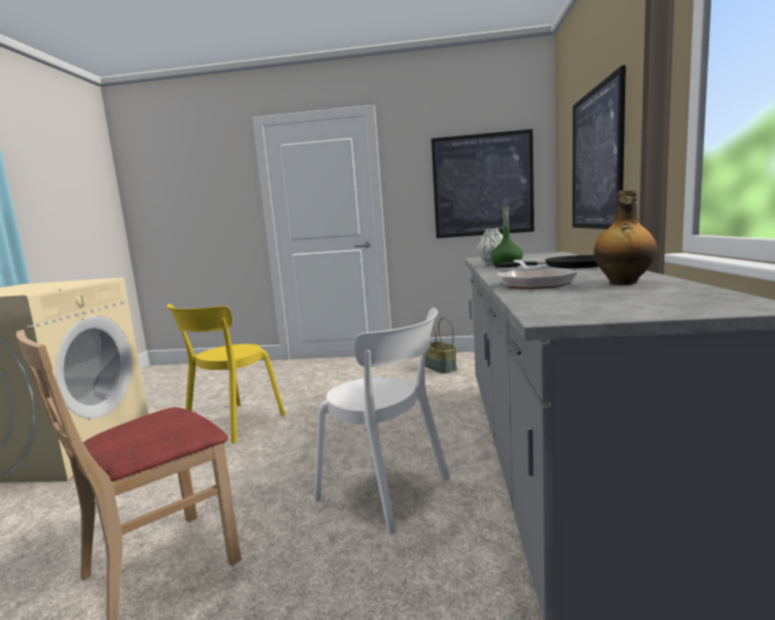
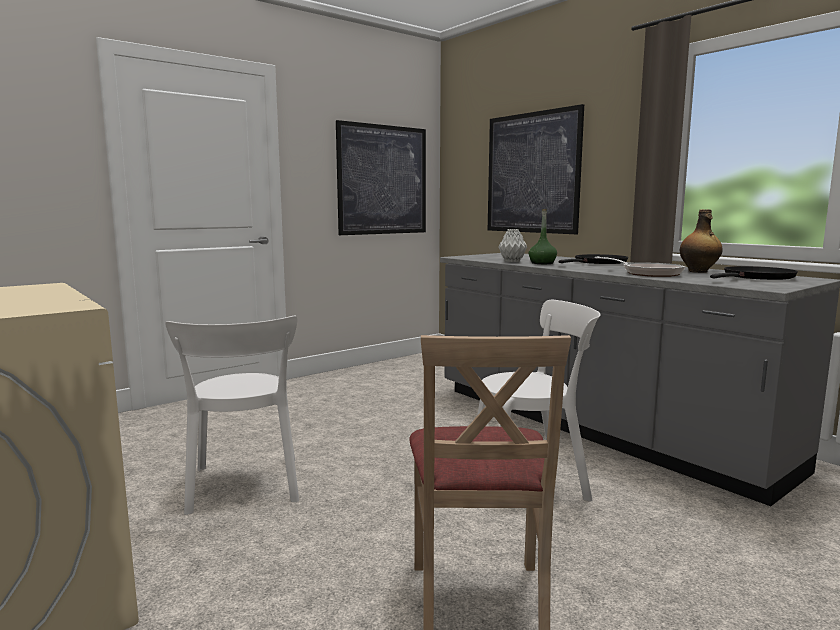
camera: 45 degrees left, 0 degrees up
yellow chair [167,304,285,444] -> white chair [165,316,299,515]
basket [425,317,457,374] -> none
none -> black frying pan [710,266,798,280]

